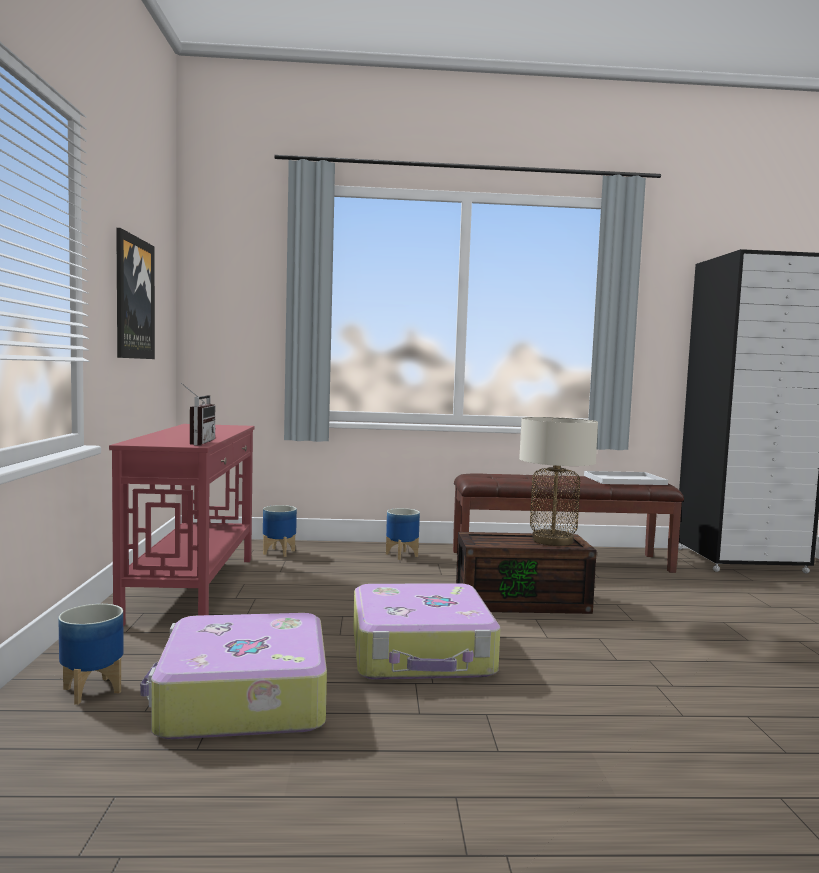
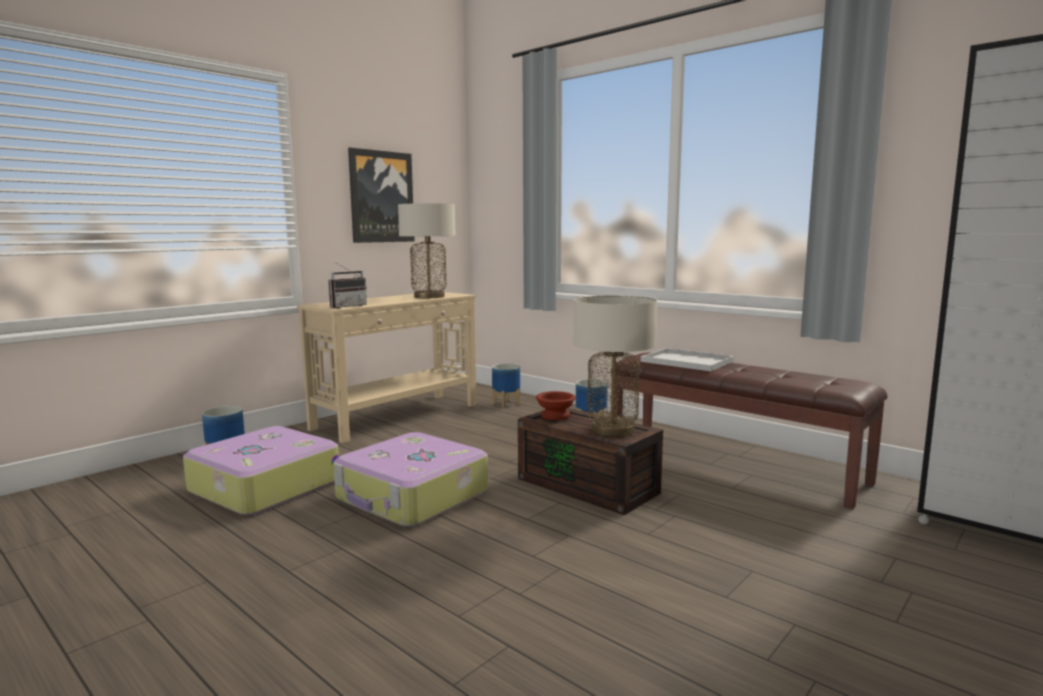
camera: 45 degrees right, 5 degrees up
red console table [109,424,255,626] -> beige console table [297,292,476,443]
white tray [584,471,668,485] -> white tray moved to [641,348,734,371]
none -> table lamp [398,203,456,298]
none -> brown bowl [536,391,576,420]

